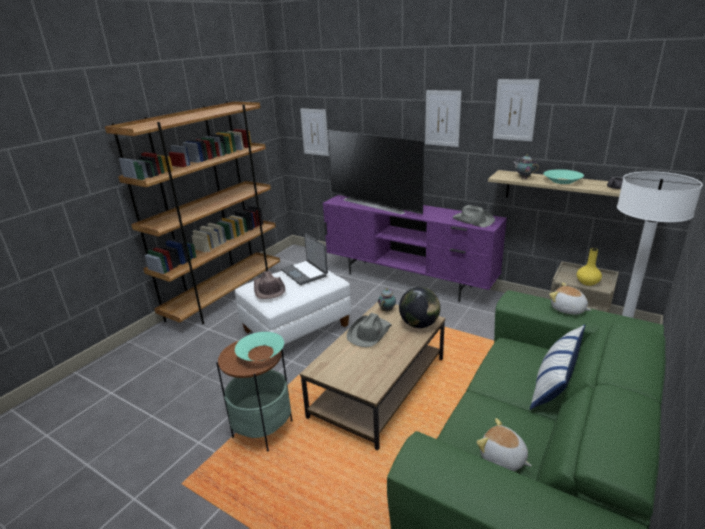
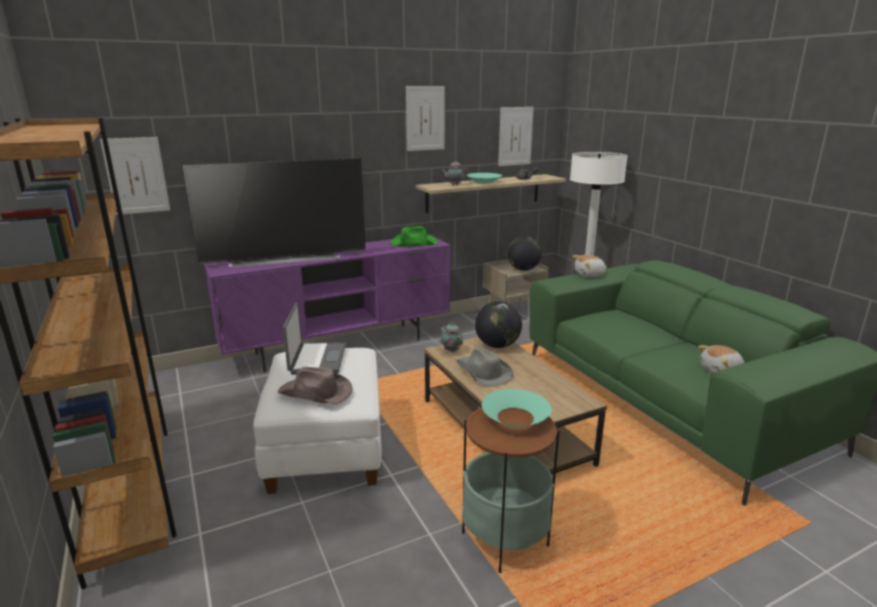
camera: 60 degrees left, 5 degrees down
laptop [281,233,328,285] -> laptop turned 90 degrees counterclockwise [283,303,346,375]
picture [425,90,462,147] -> picture moved to [498,107,534,166]
grey hat [452,205,495,227] -> green hat [390,226,438,247]
pillow [530,325,585,410] -> none
yellow vase [577,248,602,286] -> globe [507,236,542,271]

